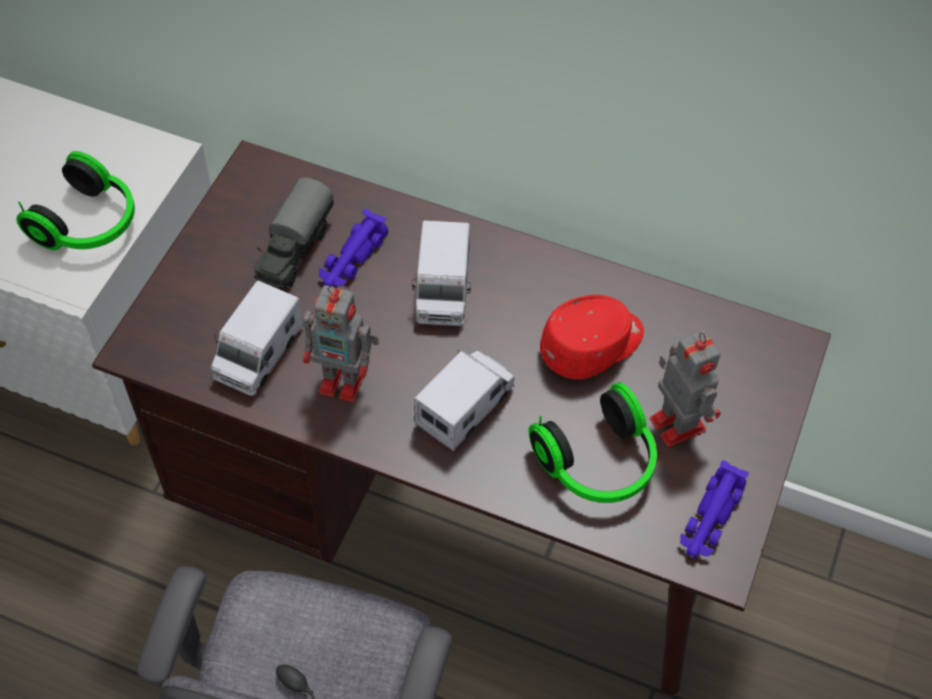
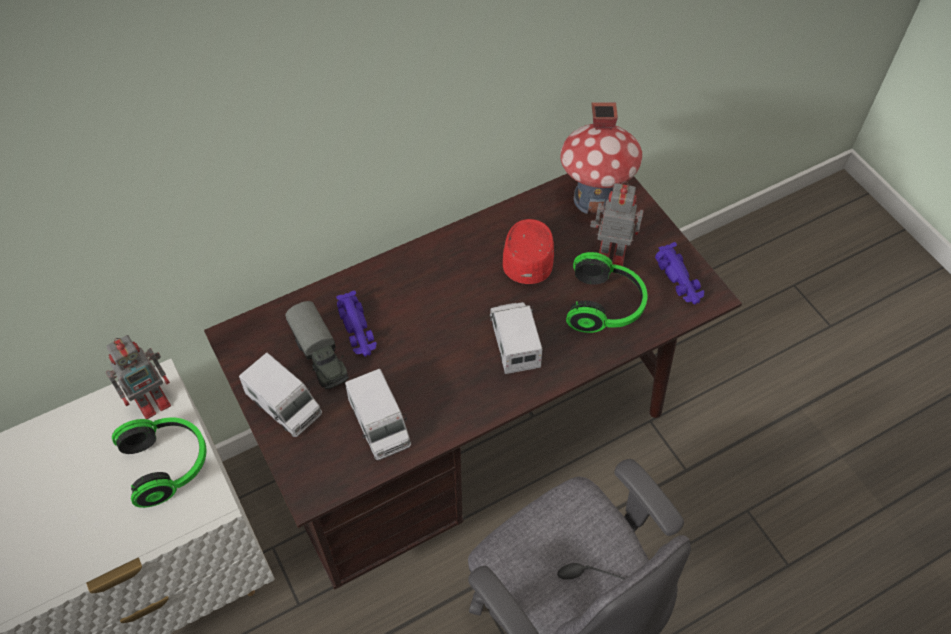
camera: 50 degrees left, 0 degrees up
toy robot [303,285,379,402] -> toy robot moved to [106,335,171,419]
toy truck [412,220,471,326] -> toy truck moved to [239,353,322,437]
none -> toy house [561,102,642,214]

